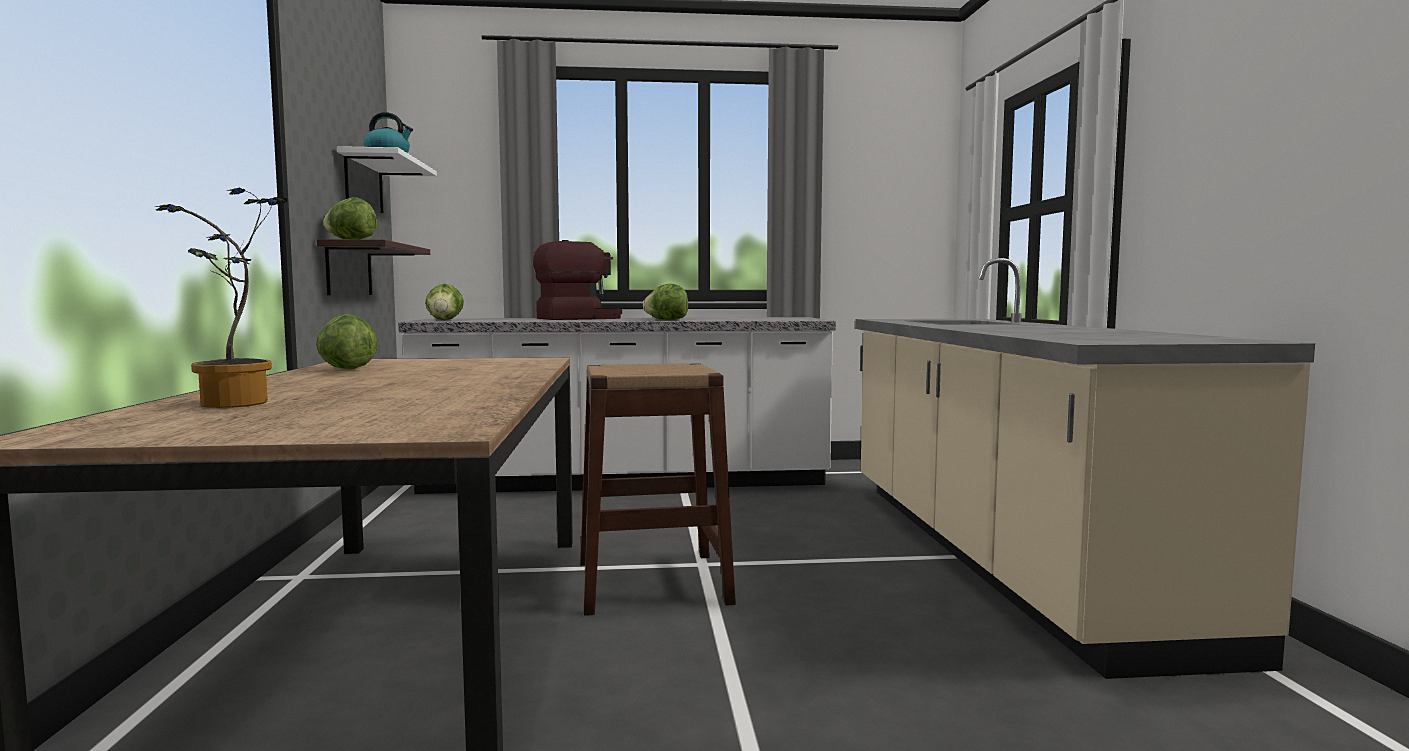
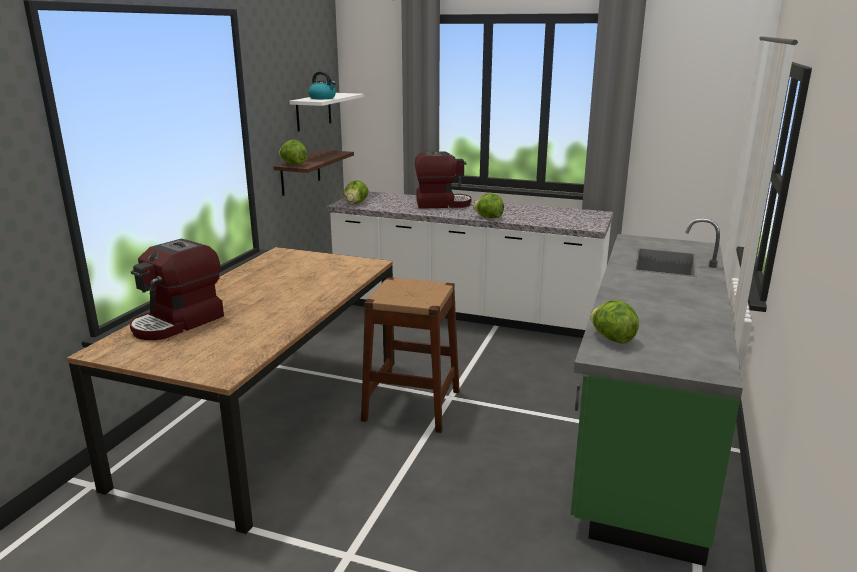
camera: 25 degrees right, 15 degrees up
potted plant [153,187,287,408] -> coffee machine [130,239,224,340]
lettuce [316,314,378,370] -> lettuce moved to [590,300,639,343]
beige counter [855,258,1315,679] -> green counter [571,218,743,566]

